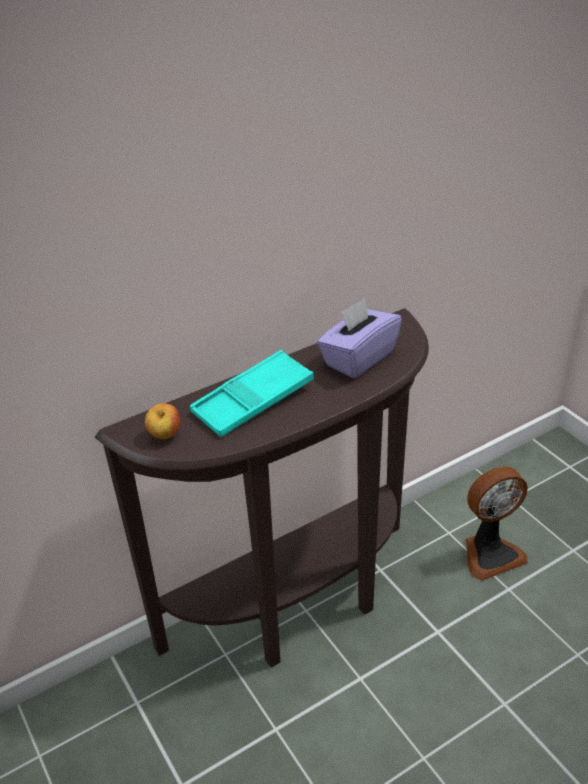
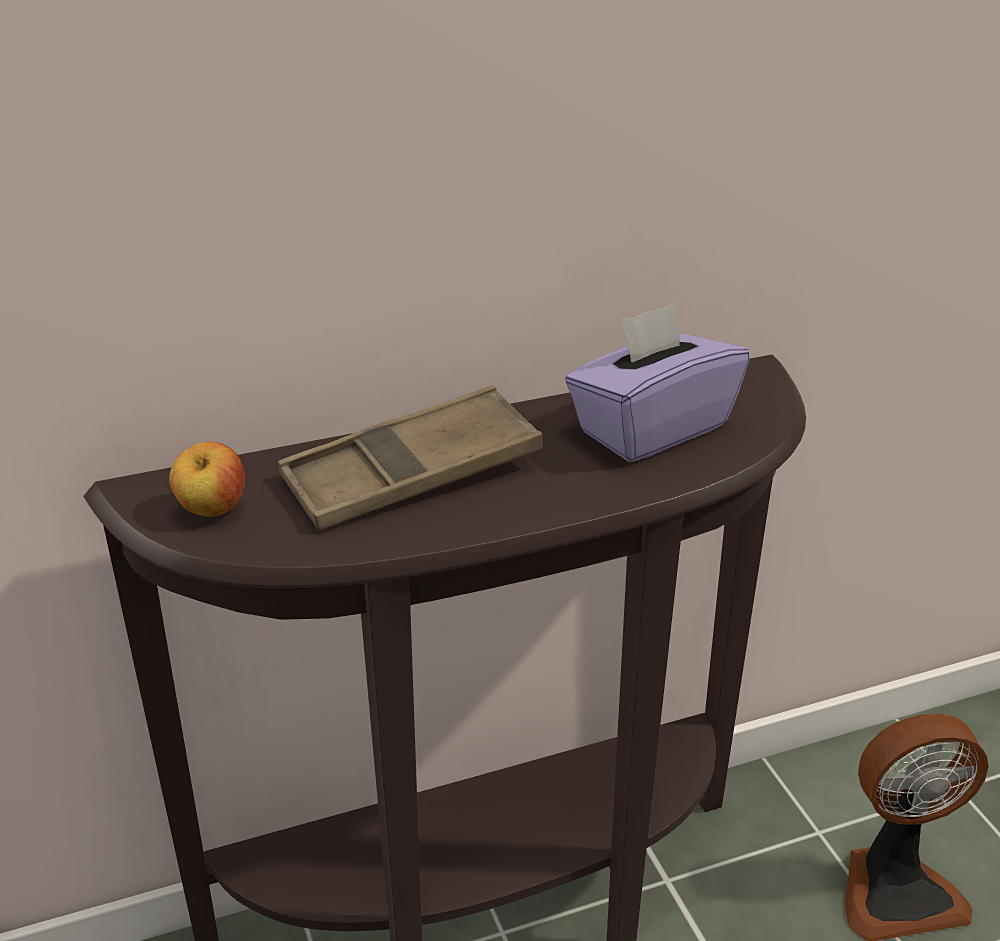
camera: 10 degrees right, 5 degrees down
turquoise tray [190,350,314,437] -> brown tray [278,385,543,531]

